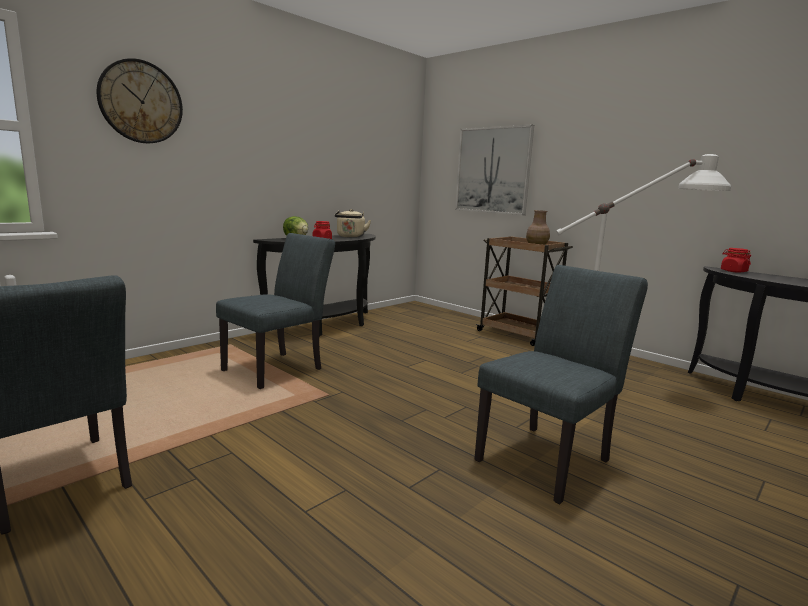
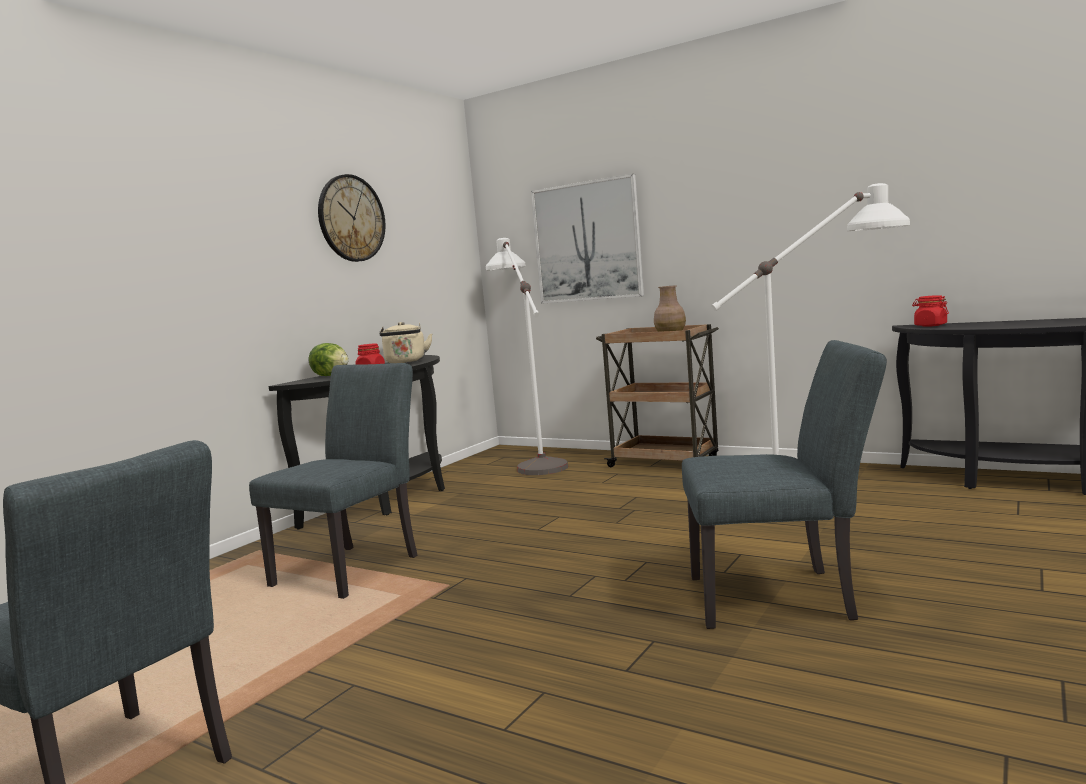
camera: 10 degrees left, 5 degrees down
wall clock [97,58,183,143] -> wall clock moved to [318,174,386,262]
grey chair [474,265,648,504] -> grey chair turned 60 degrees clockwise [682,340,887,629]
none -> white floor lamp [486,238,568,475]

